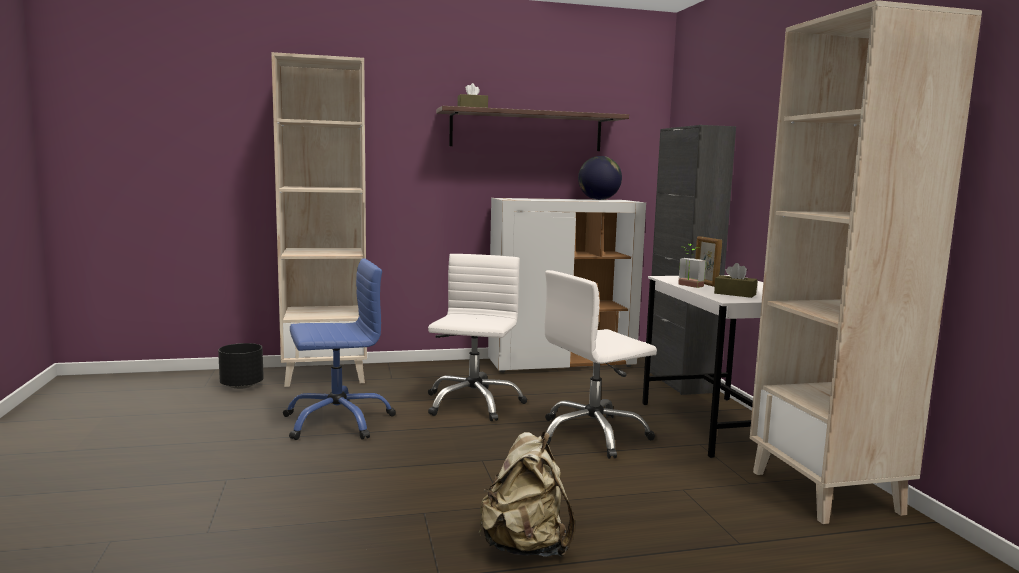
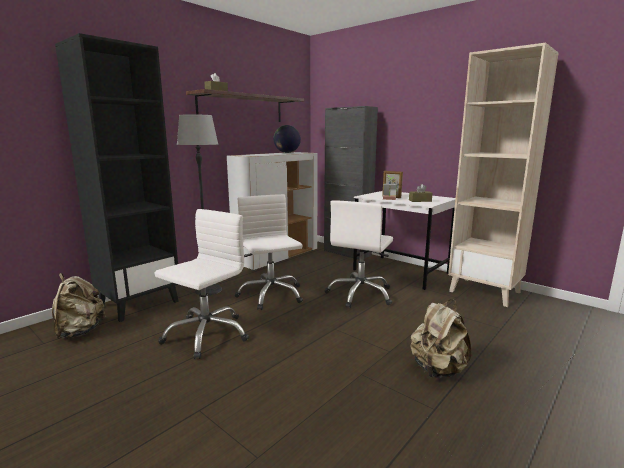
camera: 35 degrees left, 5 degrees up
black planter [218,343,264,389] -> beige backpack [52,273,106,339]
beige bookcase [271,52,367,387] -> black bookcase [55,33,179,322]
blue office chair [283,258,396,440] -> white office chair [155,209,249,359]
none -> floor lamp [177,114,222,295]

